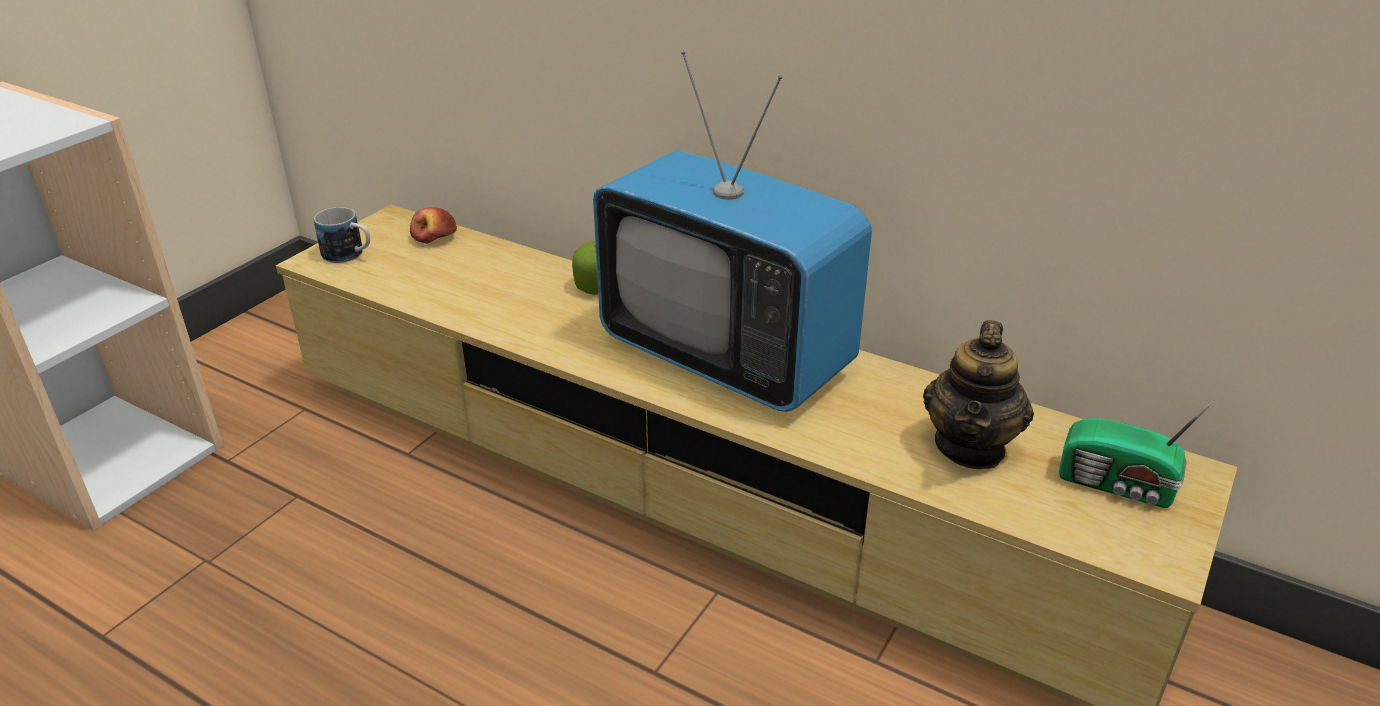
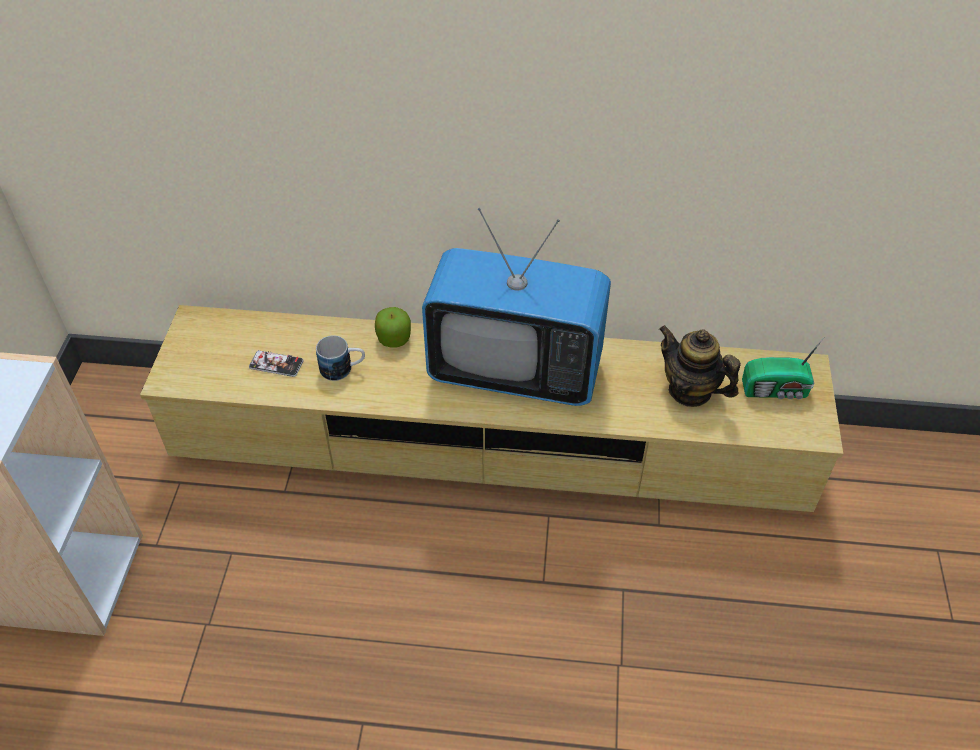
camera: 25 degrees left, 15 degrees up
mug [314,207,370,263] -> mug moved to [316,335,365,381]
apple [410,207,457,244] -> none
teapot [923,320,1034,469] -> teapot turned 135 degrees clockwise [659,325,741,407]
none -> phone [249,350,303,377]

